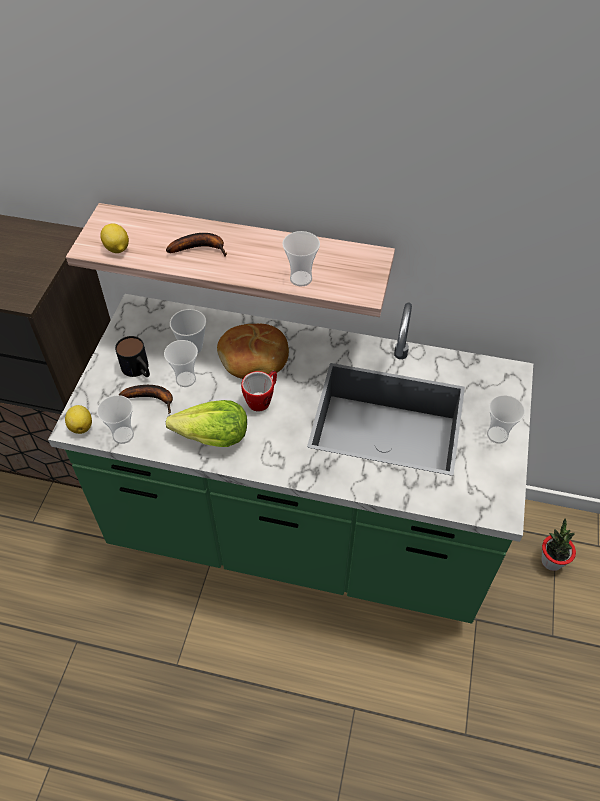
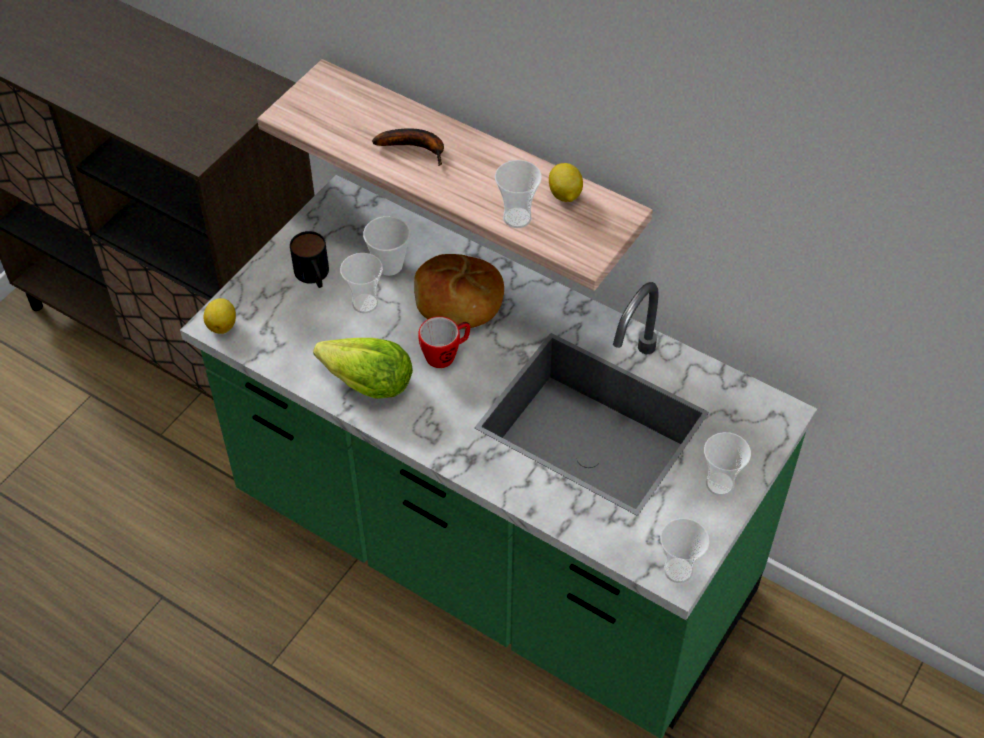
camera: 20 degrees right, 0 degrees up
cup [97,395,134,444] -> cup moved to [660,518,710,583]
lemon [100,224,129,253] -> lemon moved to [549,163,583,202]
banana [119,385,173,414] -> none
potted plant [542,518,576,571] -> none

